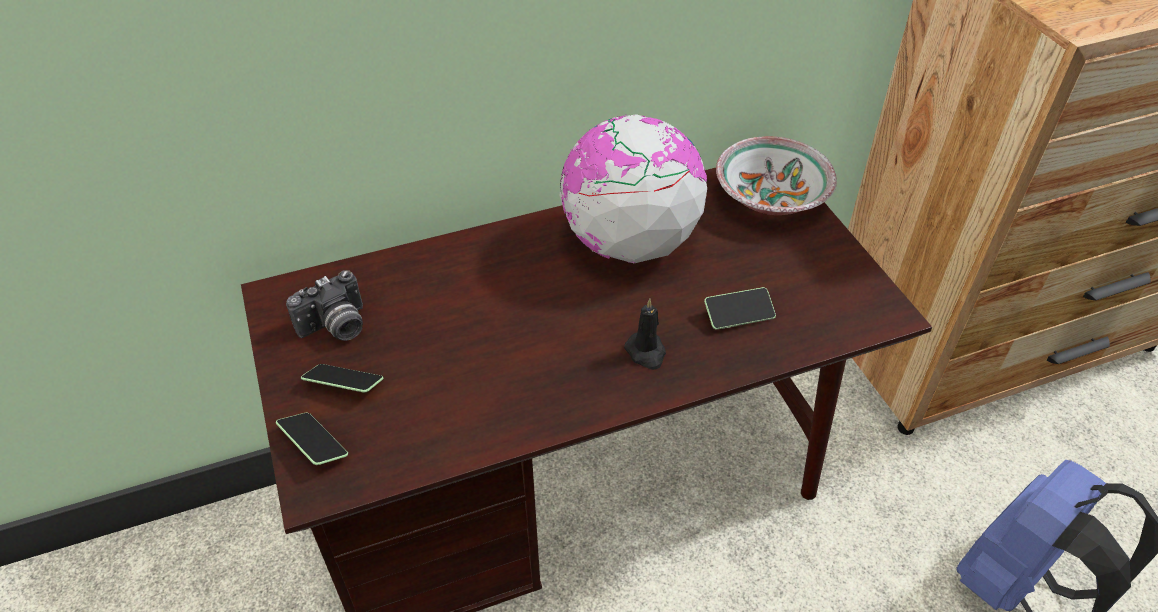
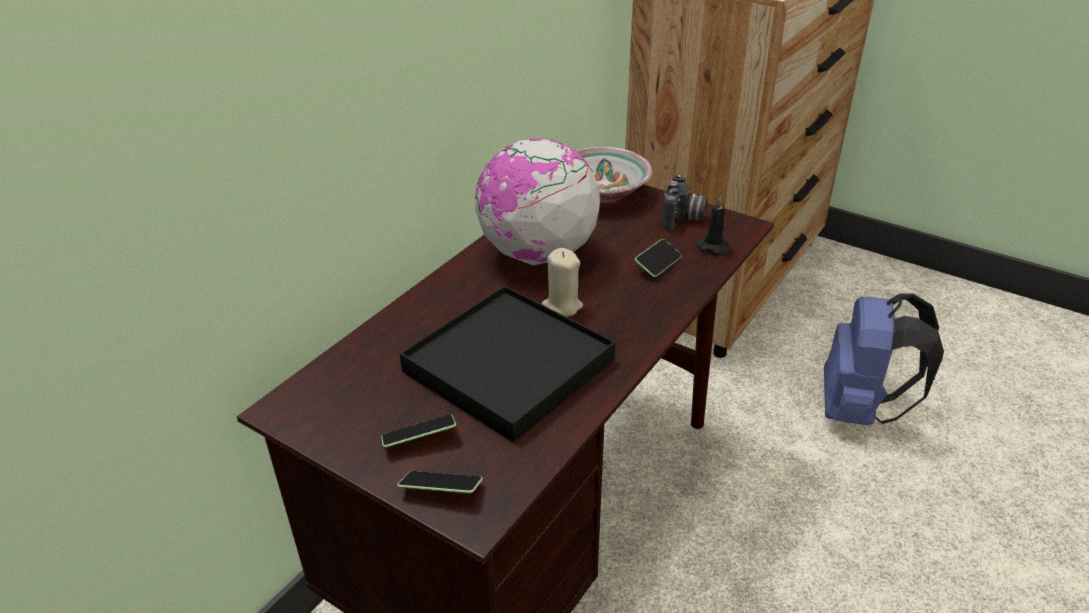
camera: 35 degrees left, 10 degrees down
camera [286,270,363,341] -> camera moved to [662,174,707,231]
black candle [624,298,666,370] -> black candle moved to [697,196,732,255]
none -> black tray [399,285,616,442]
none -> beige candle [541,248,583,317]

